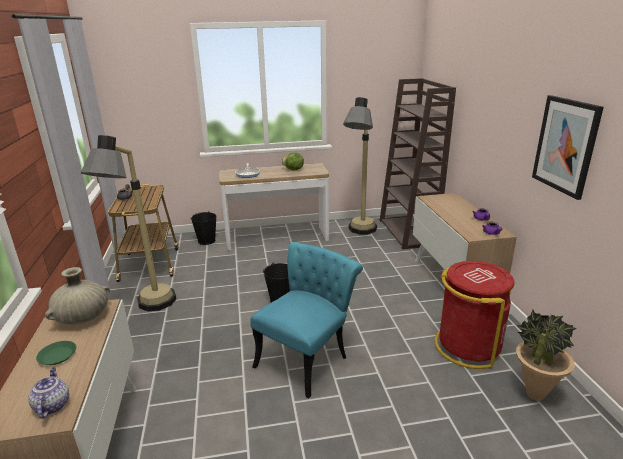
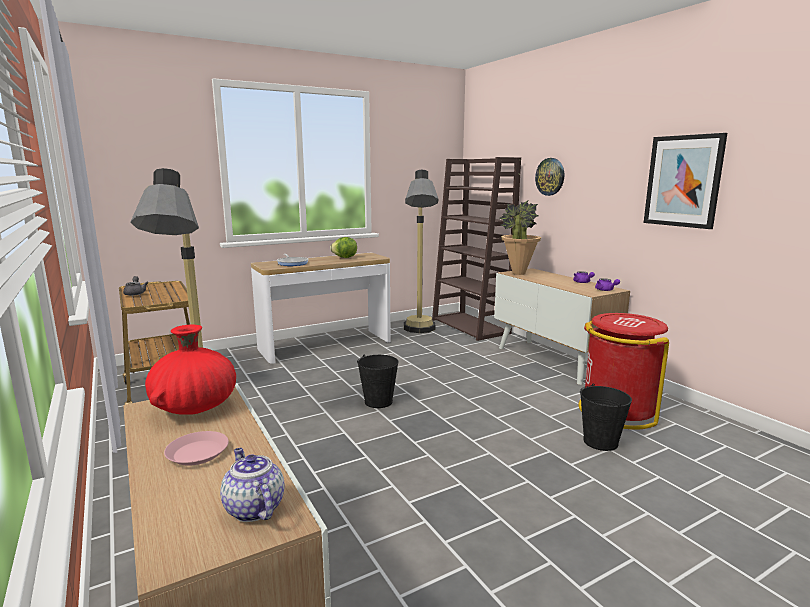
camera: 20 degrees left, 10 degrees down
green plate [36,341,76,365] -> pink plate [164,431,229,466]
beige vase [45,267,110,324] -> red vase [145,324,236,415]
black bucket [191,211,216,245] -> black bucket moved to [580,384,632,451]
turquoise chair [250,242,363,398] -> none
potted plant [516,310,577,401] -> potted plant moved to [499,201,541,275]
none -> wall clock [535,158,564,196]

